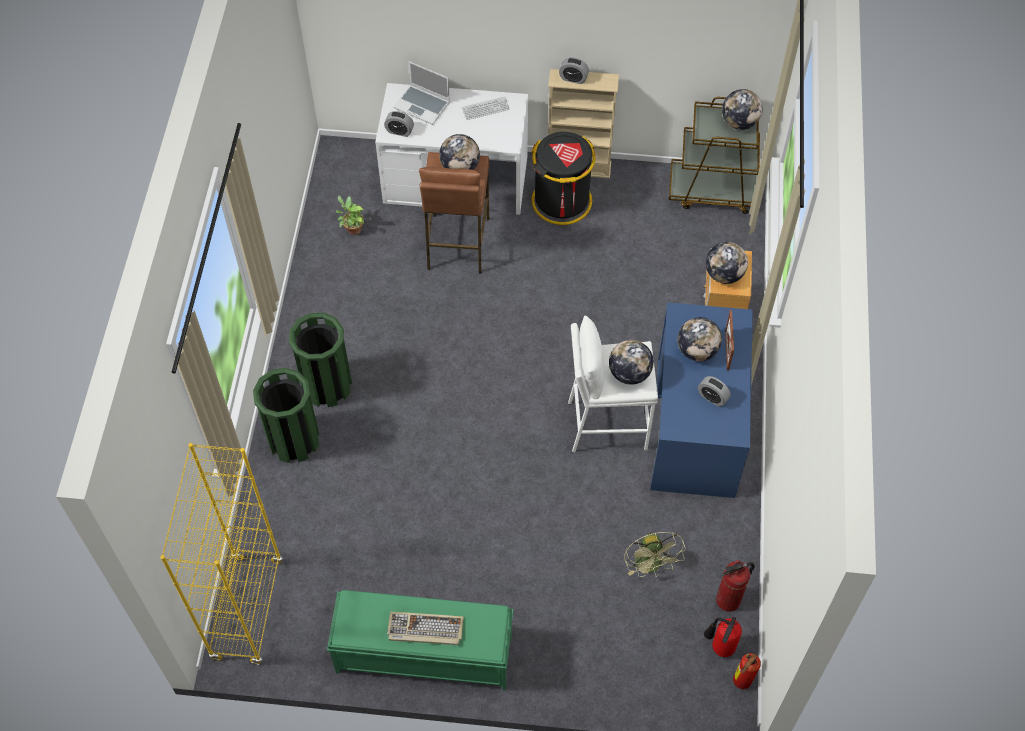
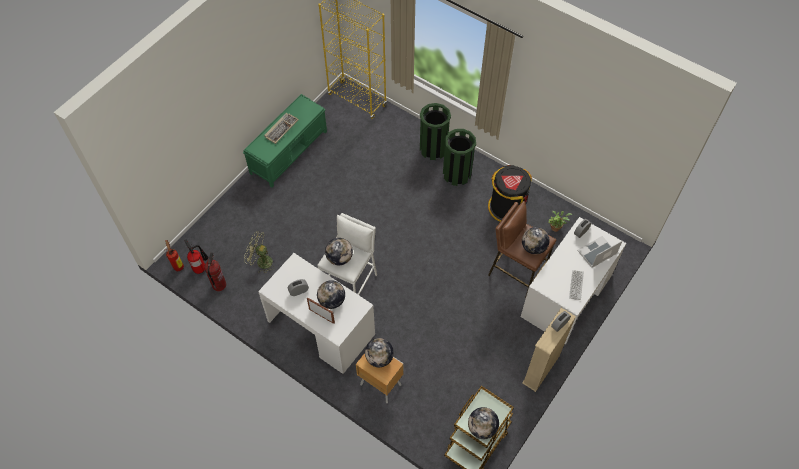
camera: 120 degrees right, 0 degrees up
black trash can [531,132,596,225] -> black trash can moved to [488,165,532,222]
blue desk [650,302,753,498] -> white desk [258,253,375,374]

